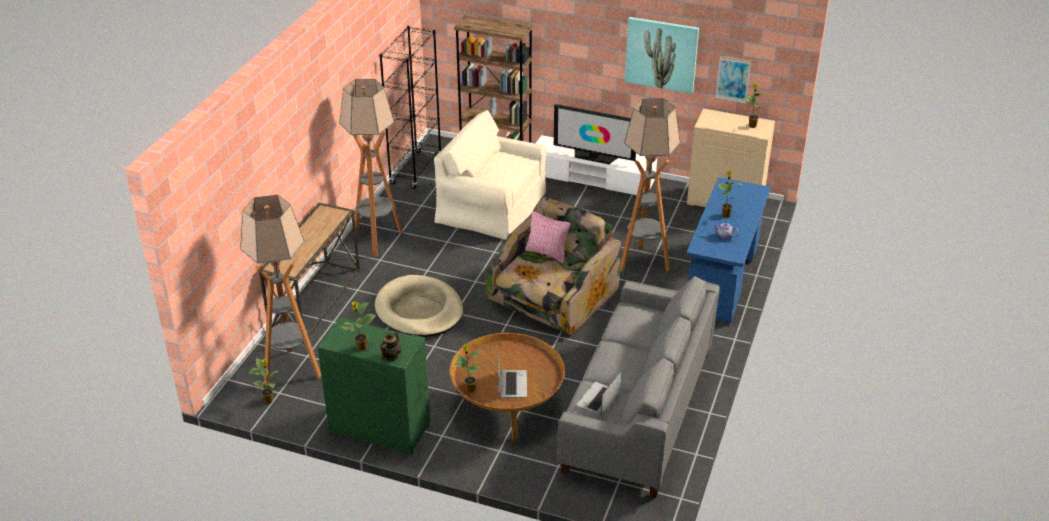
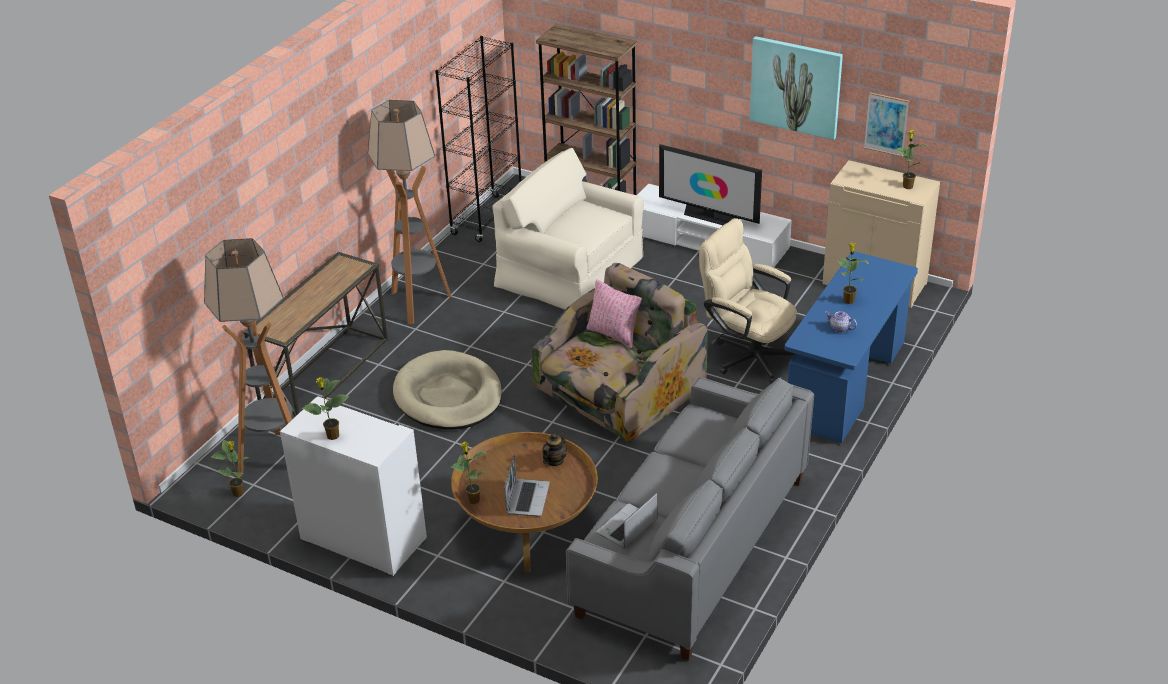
camera: 10 degrees right, 0 degrees up
green cabinet [318,317,430,456] -> white cabinet [280,396,427,577]
teapot [380,331,402,361] -> teapot moved to [543,431,567,466]
floor lamp [620,98,680,272] -> beige office chair [699,218,797,384]

